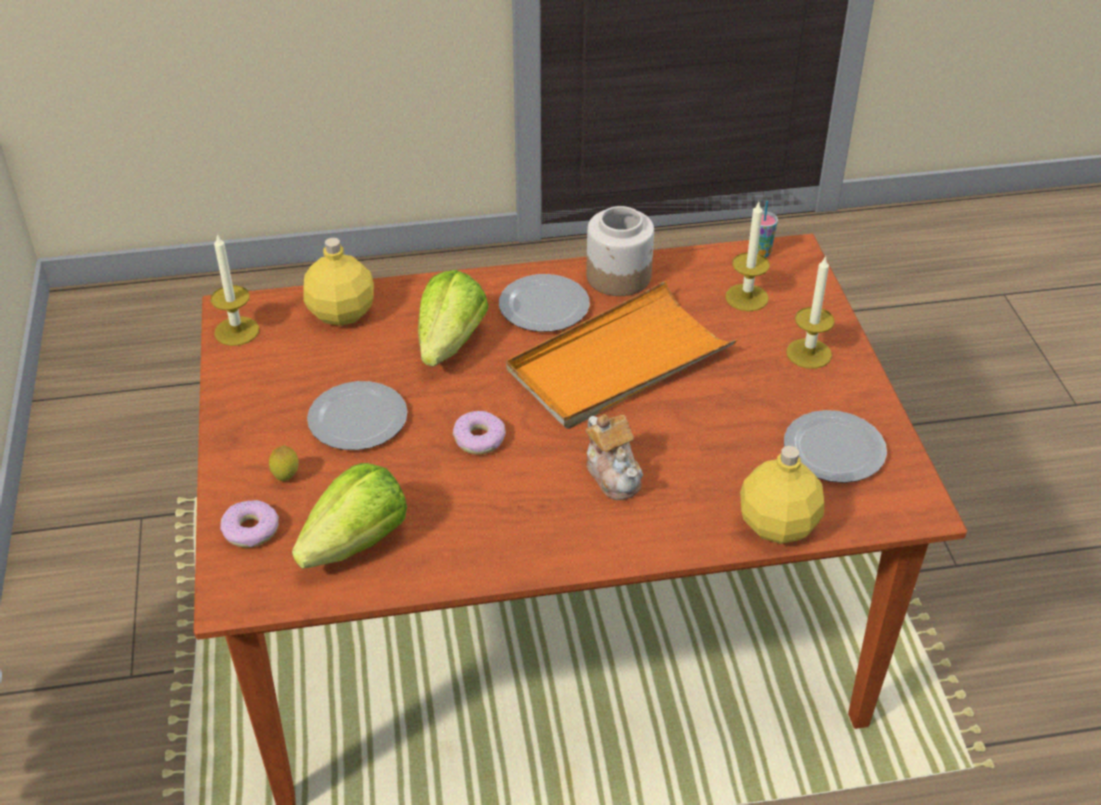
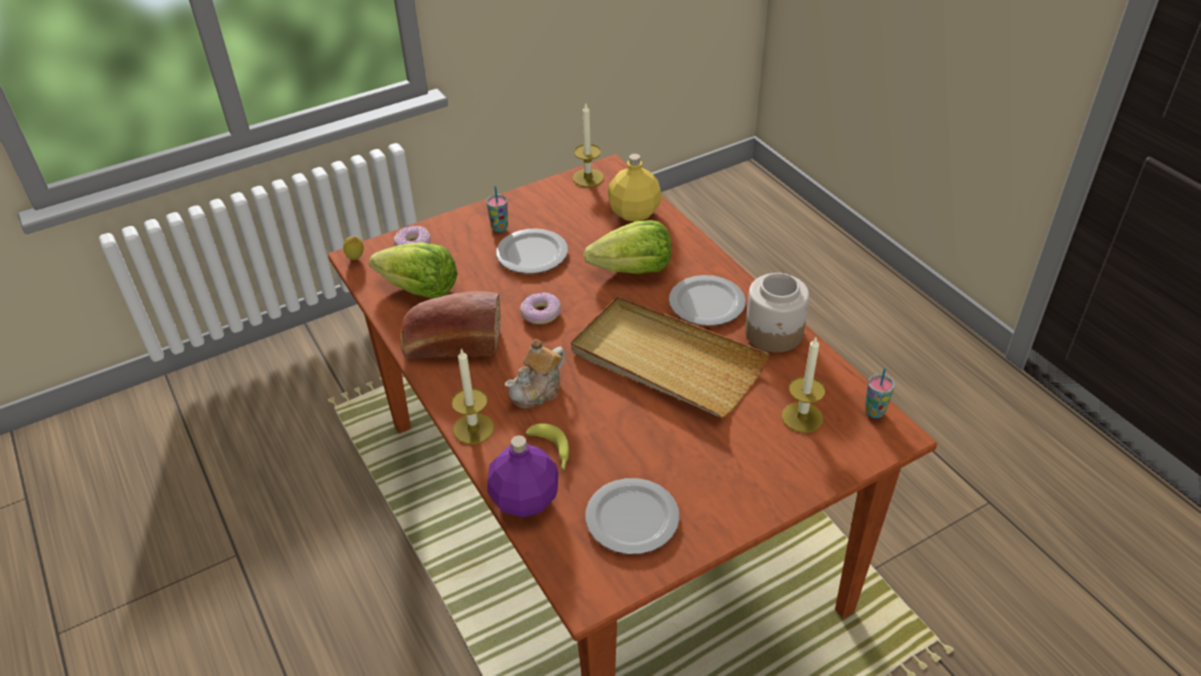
camera: 70 degrees right, 0 degrees up
lemon [269,445,299,481] -> lemon moved to [343,236,364,260]
orange tray [506,281,738,429] -> beige tray [571,296,770,418]
yellow bottle [740,446,824,544] -> purple bottle [487,435,558,518]
candle [786,255,835,369] -> candle moved to [451,348,494,444]
none -> bread [400,291,501,359]
none -> cup [486,186,508,232]
none -> banana [526,423,569,470]

